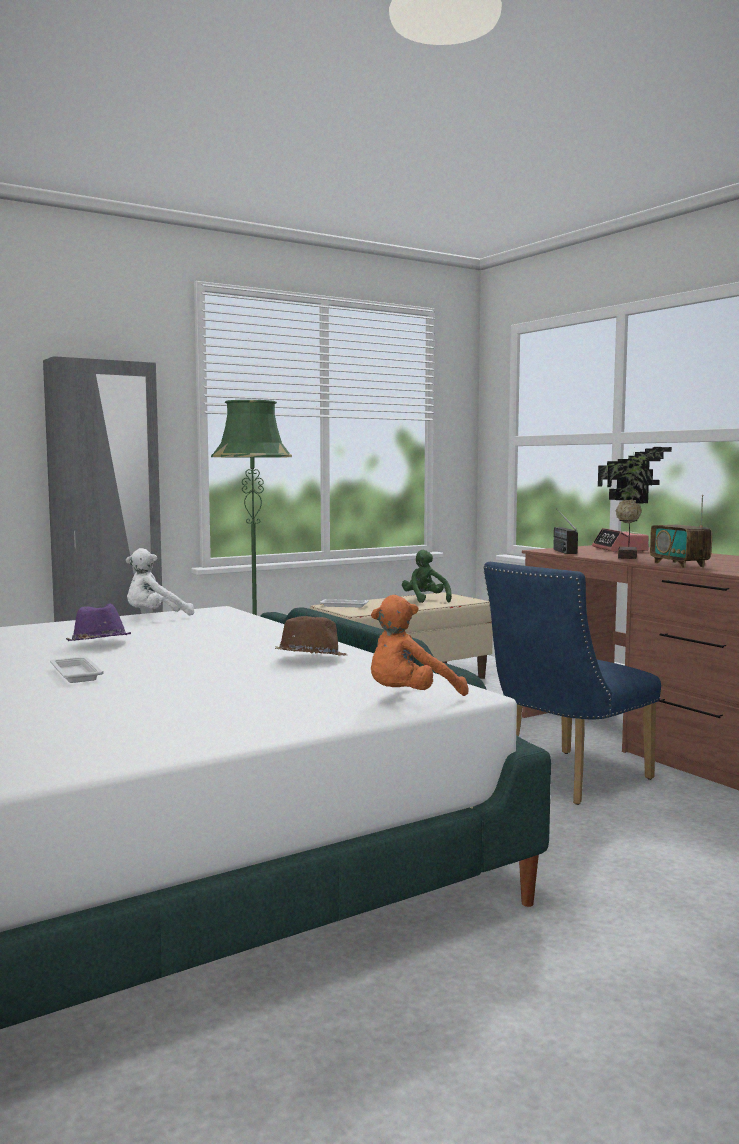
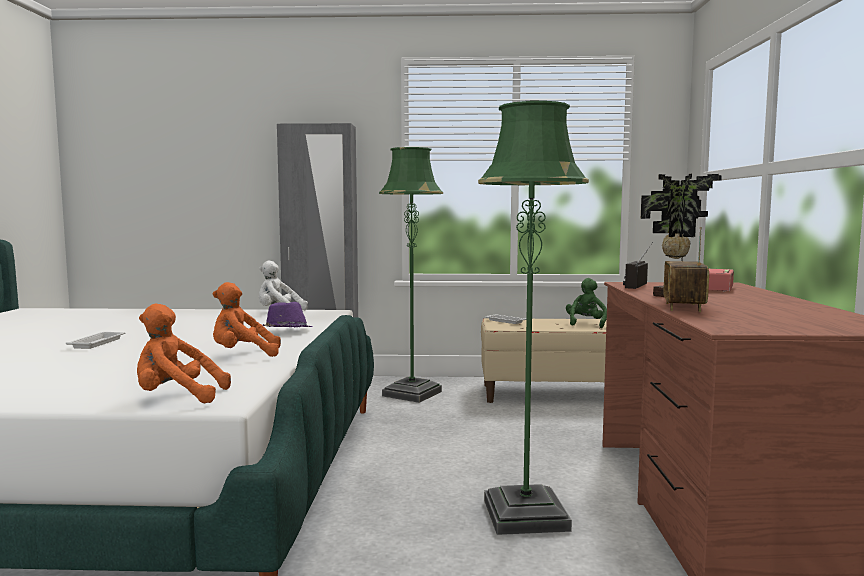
camera: 35 degrees right, 0 degrees up
purple hat [66,603,131,641] -> purple hat moved to [263,302,313,327]
brown hat [275,616,347,656] -> orange plush toy [213,282,281,357]
blue chair [483,562,661,805] -> green floor lamp [478,101,589,535]

